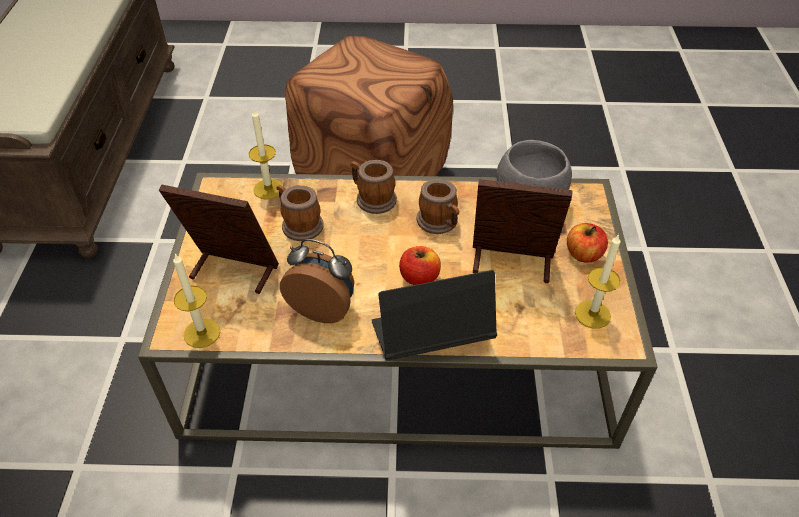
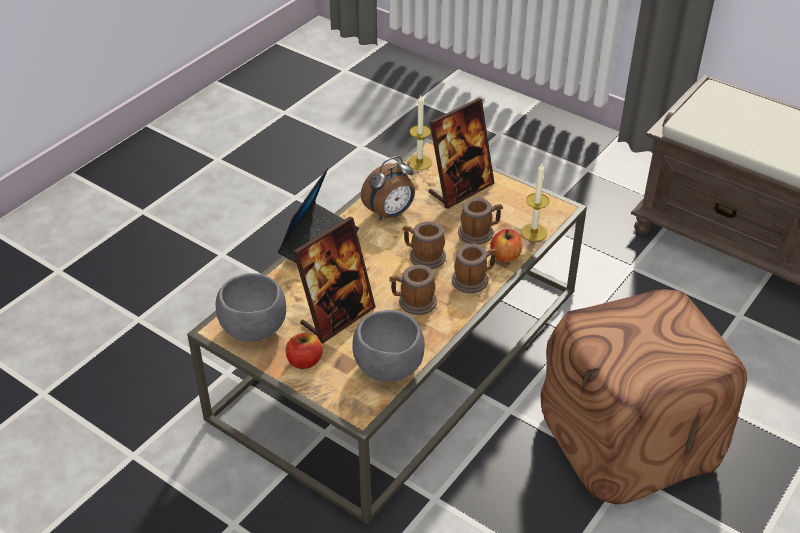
camera: 125 degrees right, 5 degrees down
apple [399,246,441,285] -> apple moved to [491,229,522,262]
candle [575,234,621,329] -> grey bowl [216,273,286,342]
none -> mug [402,221,446,269]

